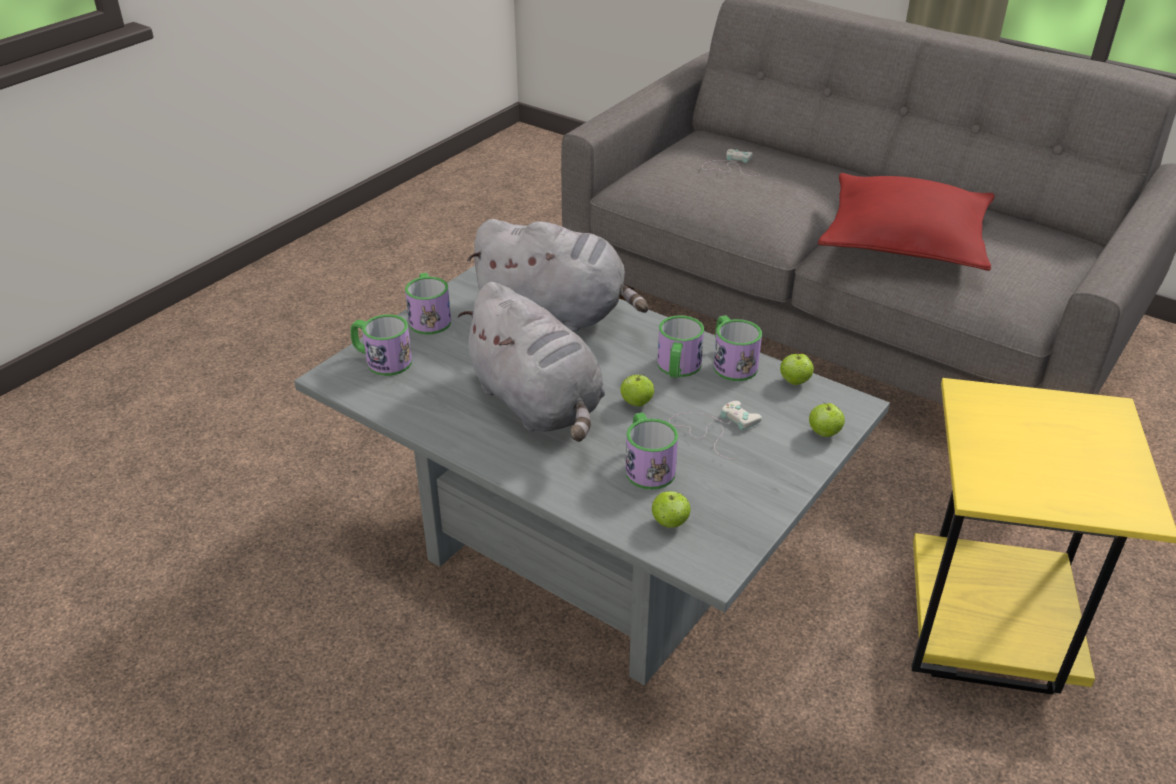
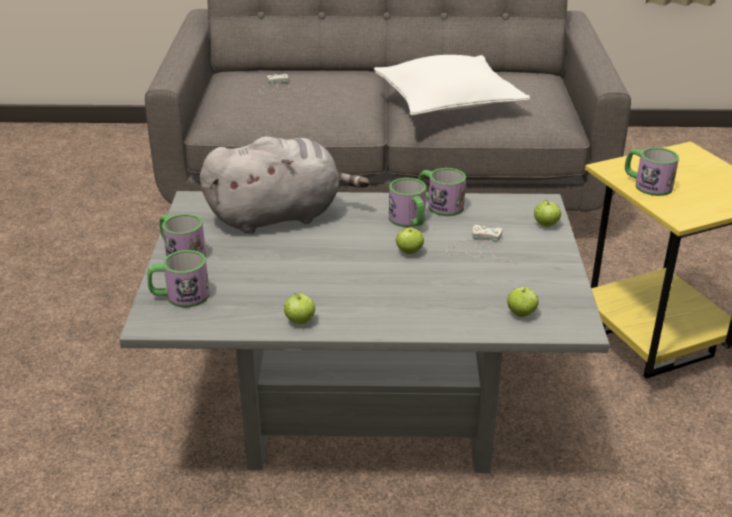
camera: 35 degrees left, 5 degrees down
grey plush toy [458,282,605,442] -> none
mug [625,412,678,490] -> mug moved to [625,147,679,196]
apple [780,351,814,385] -> apple moved to [284,293,315,324]
red pillow [818,173,995,271] -> white pillow [374,55,530,116]

